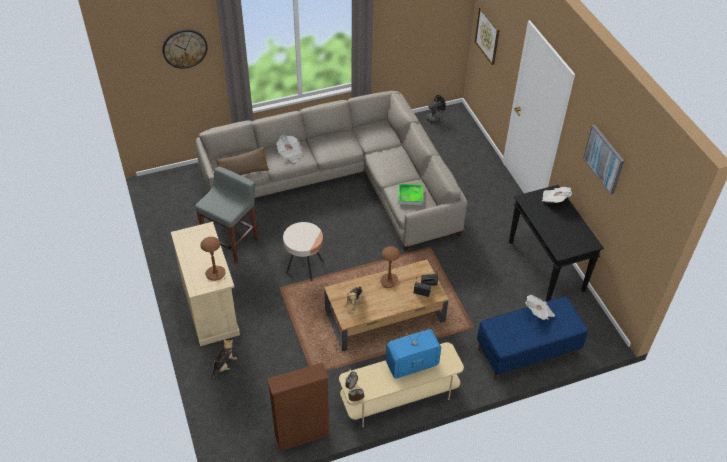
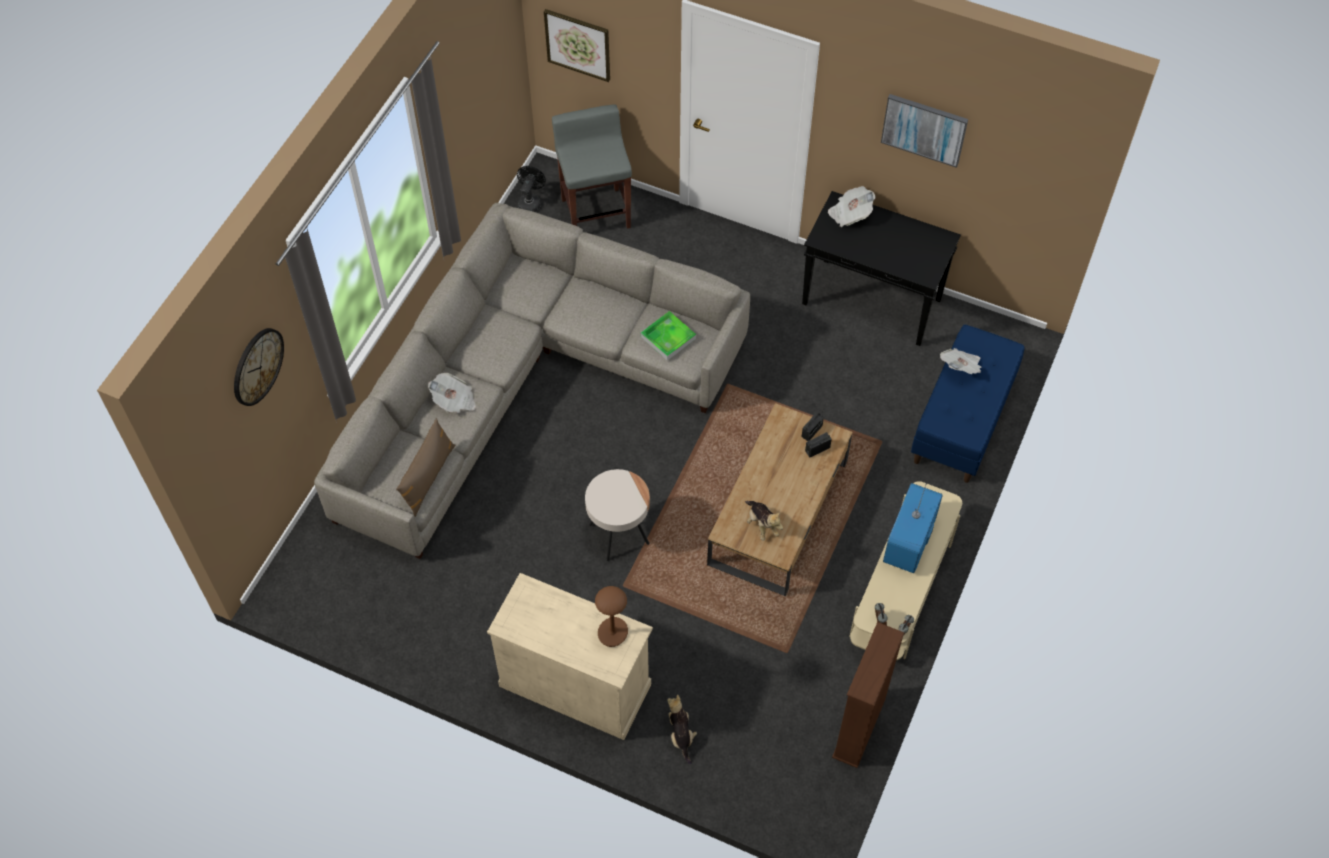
camera: 45 degrees left, 10 degrees up
grey stool [195,166,258,263] -> grey stool moved to [552,104,632,229]
brown table lamp [380,246,400,288] -> none

